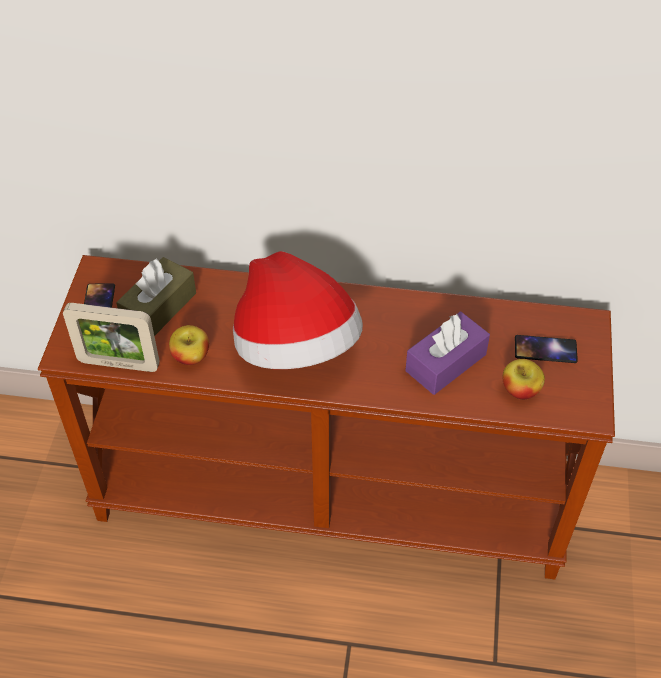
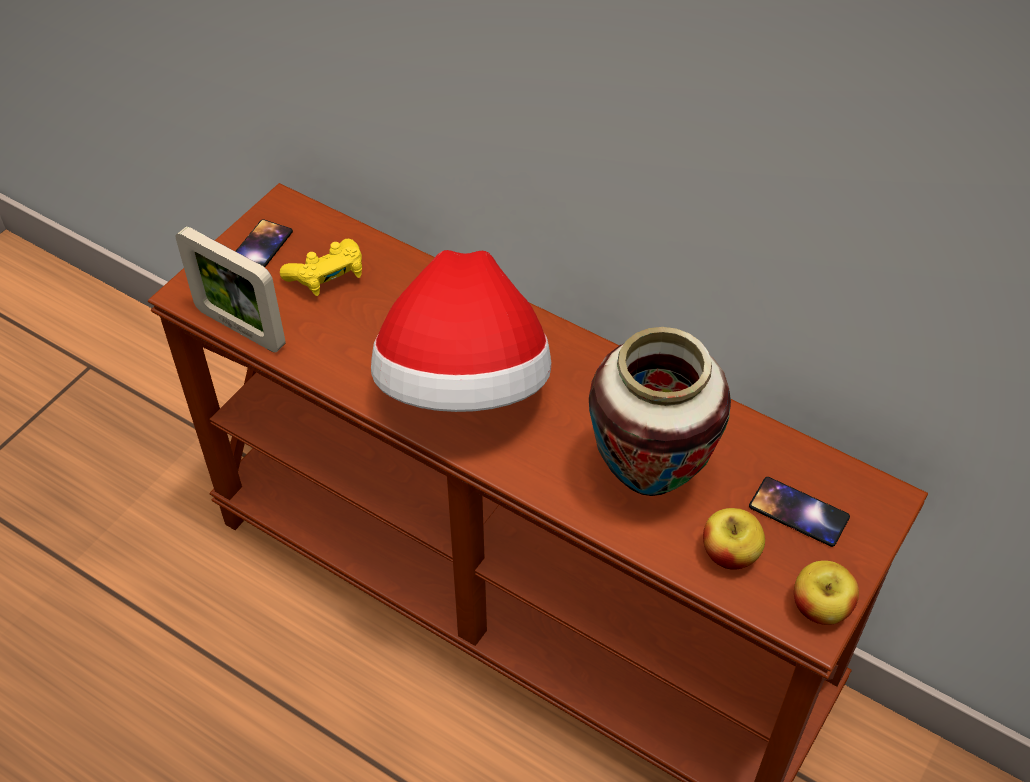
camera: 25 degrees right, 0 degrees up
brown tissue box [116,257,196,336] -> yellow game controller [280,239,362,296]
apple [169,325,209,365] -> apple moved to [794,560,859,625]
purple tissue box [405,312,490,395] -> vase [589,327,731,496]

